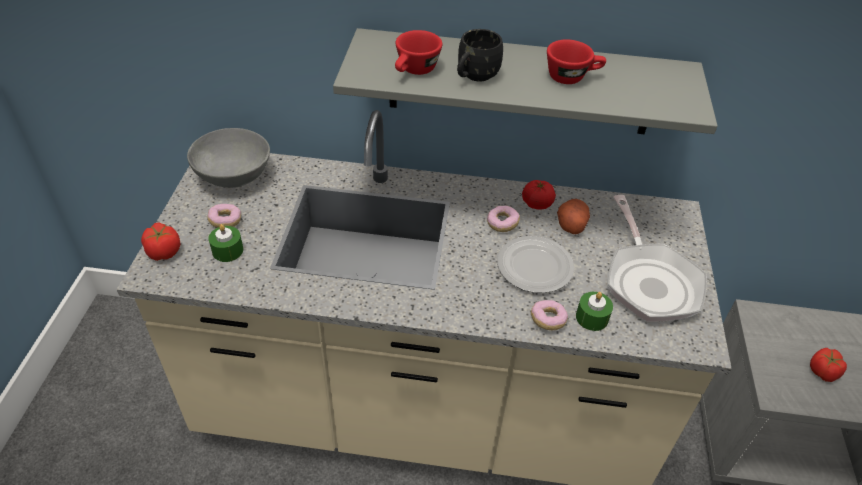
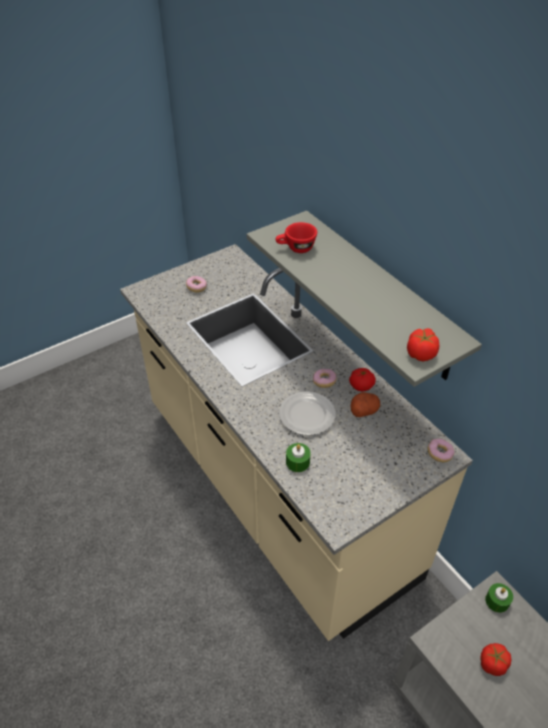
camera: 50 degrees right, 0 degrees up
tomato [141,223,180,261] -> tomato moved to [407,328,439,362]
grey bowl [187,128,270,188] -> none
green candle [208,224,243,262] -> green candle moved to [485,583,513,613]
black mug [457,29,503,82] -> none
donut [531,300,568,331] -> donut moved to [428,438,455,462]
red cup [547,40,606,84] -> none
frying pan [607,195,707,322] -> none

